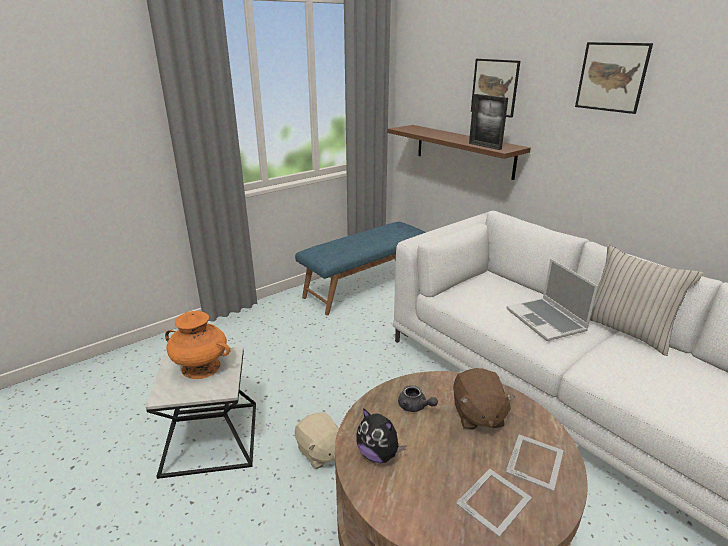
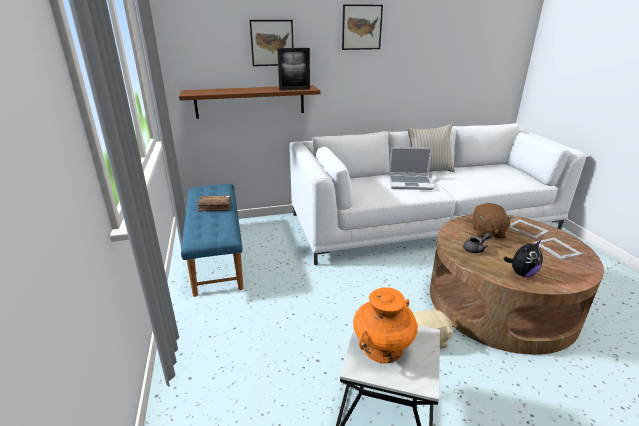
camera: 65 degrees left, 0 degrees up
brown plush toy [453,368,515,430] -> brown plush toy turned 75 degrees clockwise [473,203,514,239]
none -> brown book [197,195,231,212]

